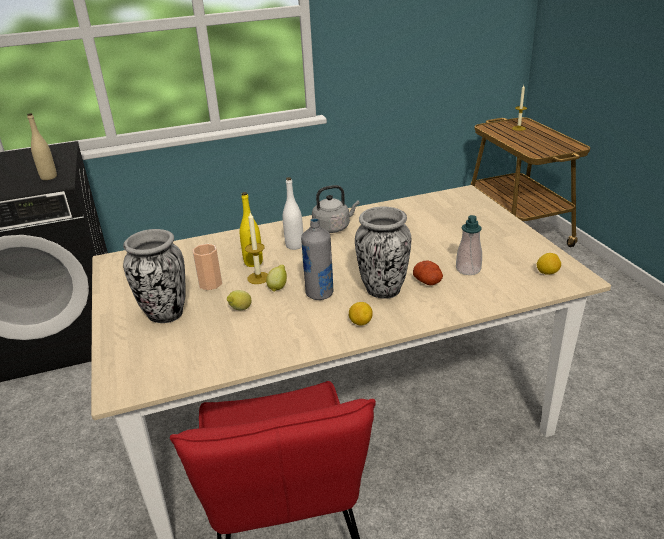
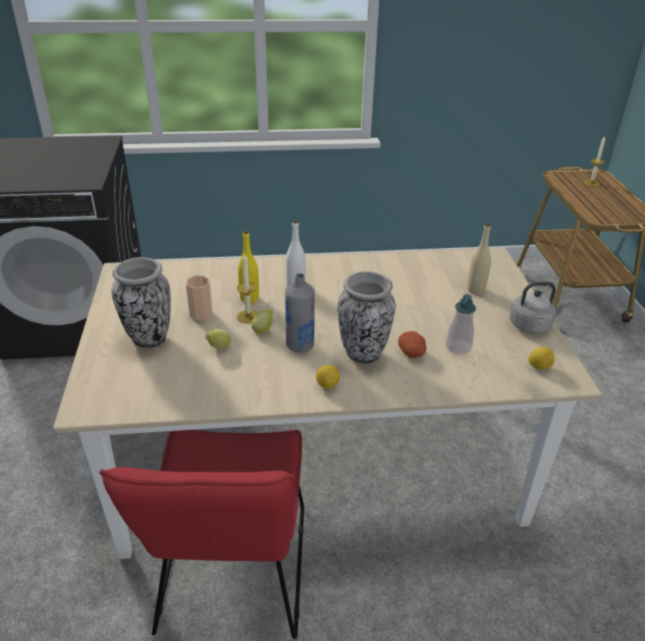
camera: 10 degrees right, 5 degrees up
beige bottle [27,113,57,180] -> beige bottle moved to [467,223,491,294]
grey kettle [312,185,360,233] -> grey kettle moved to [509,282,570,333]

